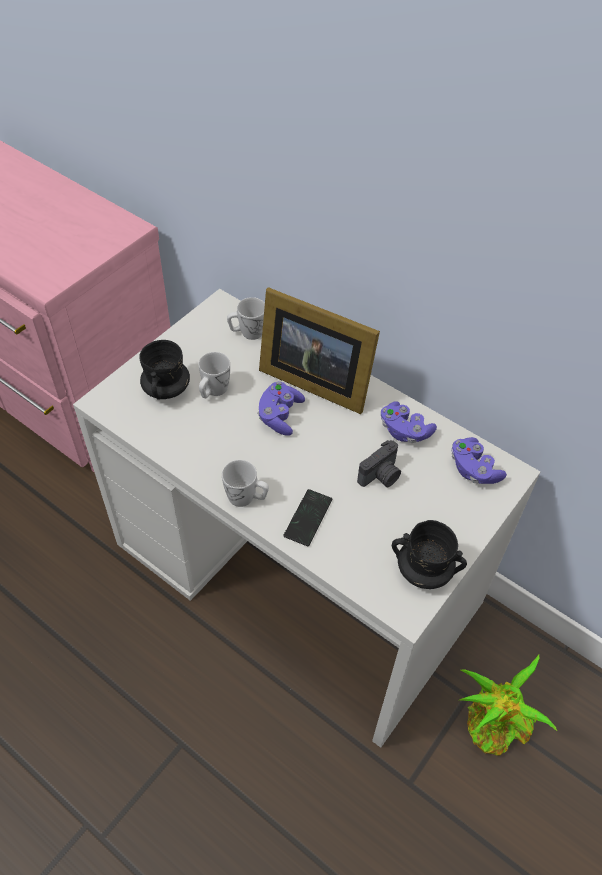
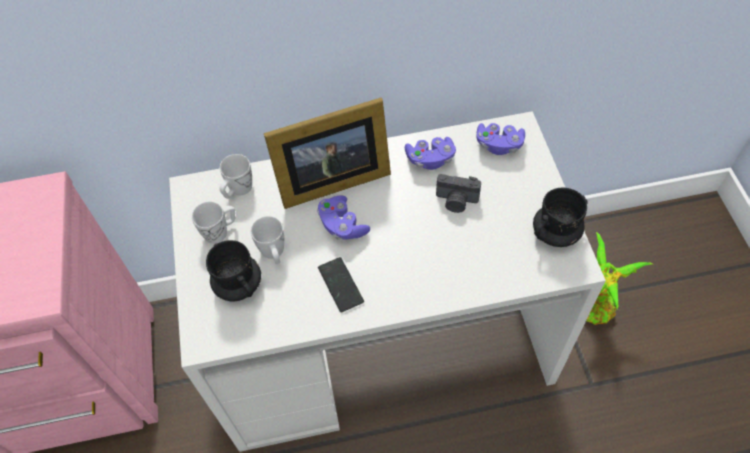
camera: 45 degrees left, 5 degrees up
white mug [222,460,269,507] -> white mug moved to [192,202,235,244]
phone [283,489,332,546] -> phone moved to [318,257,364,312]
camera [357,440,401,487] -> camera turned 105 degrees clockwise [436,174,481,213]

